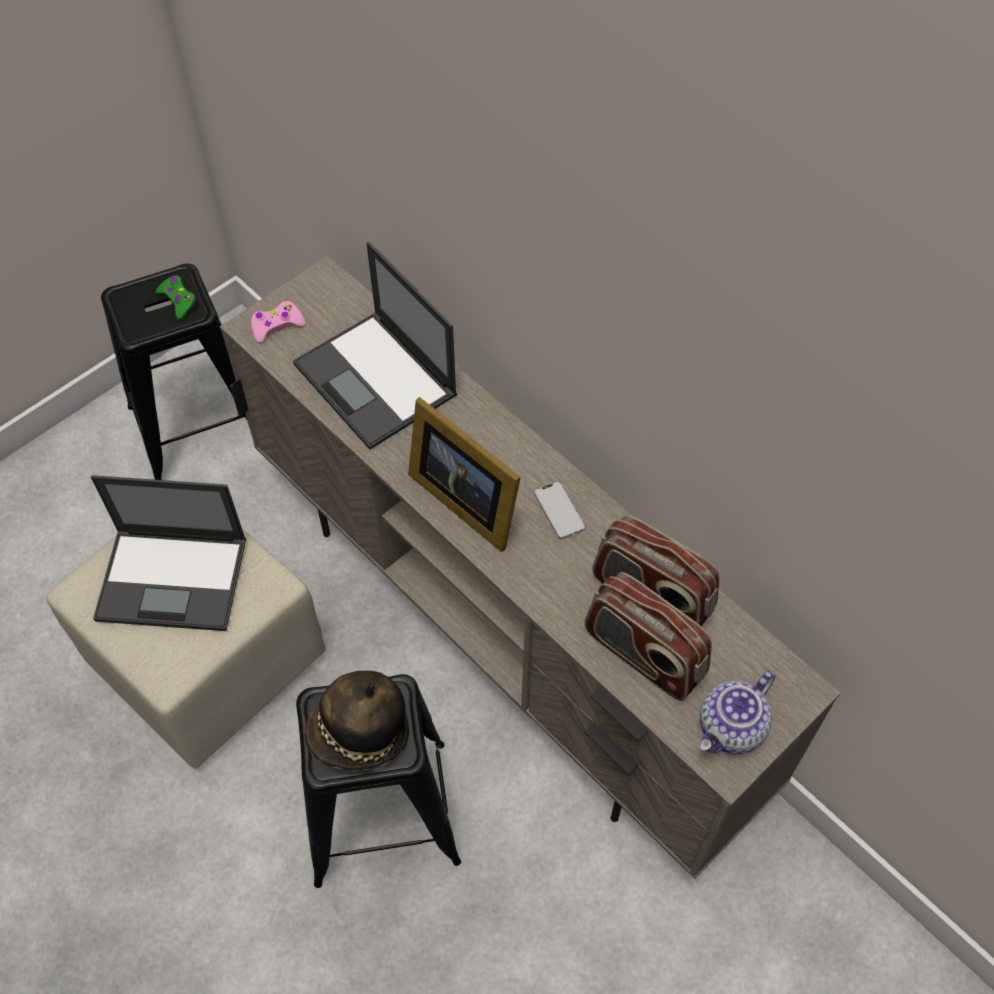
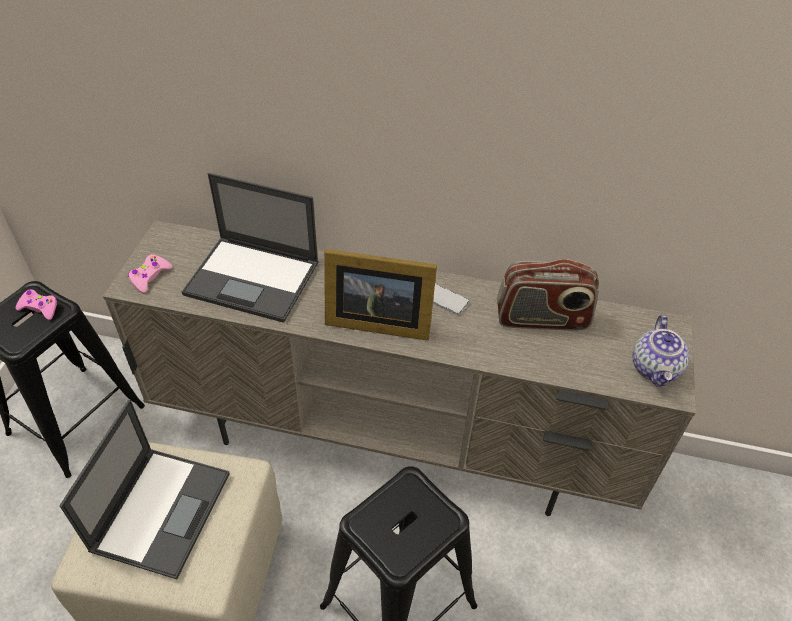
camera: 35 degrees left, 10 degrees down
laptop [91,475,246,631] -> laptop turned 45 degrees counterclockwise [59,399,229,579]
green game controller [156,276,196,320] -> pink game controller [16,289,57,320]
hat [305,671,409,770] -> none
radio [585,572,712,701] -> none

